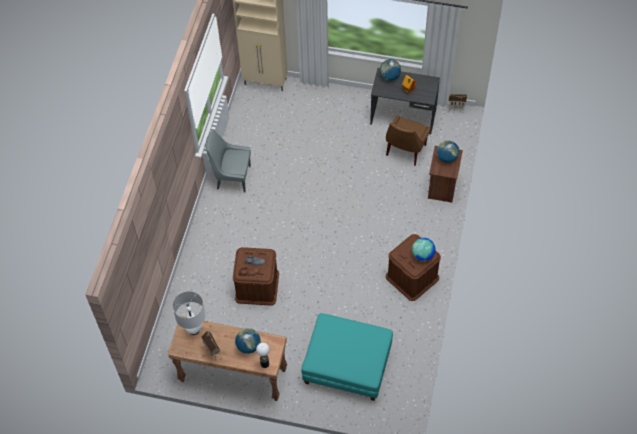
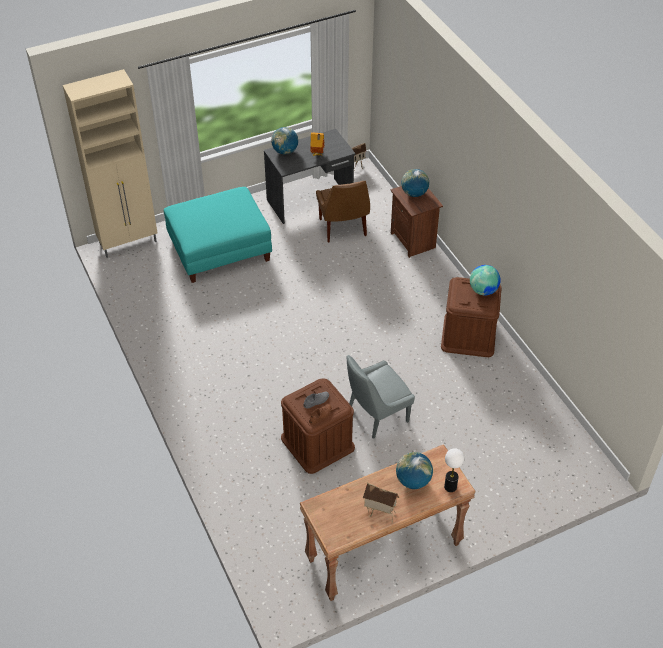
camera: 40 degrees left, 10 degrees down
white table lamp [172,291,206,335] -> none
grey chair [206,130,251,192] -> grey chair moved to [346,355,415,439]
turquoise ottoman [301,313,393,401] -> turquoise ottoman moved to [164,187,272,283]

